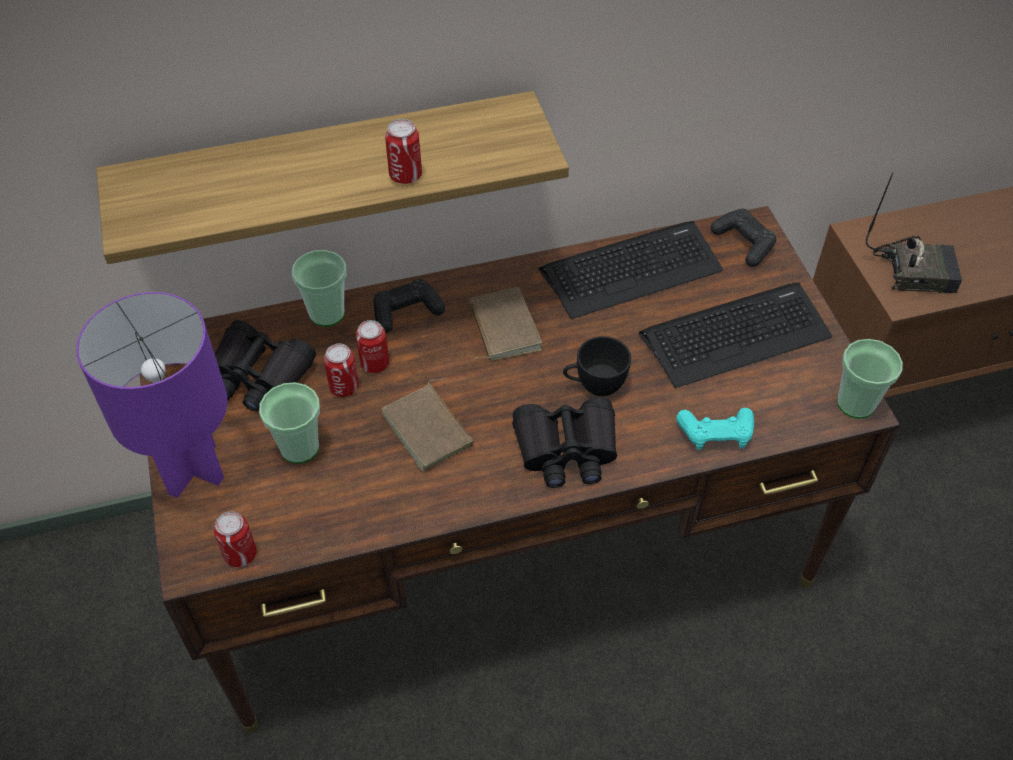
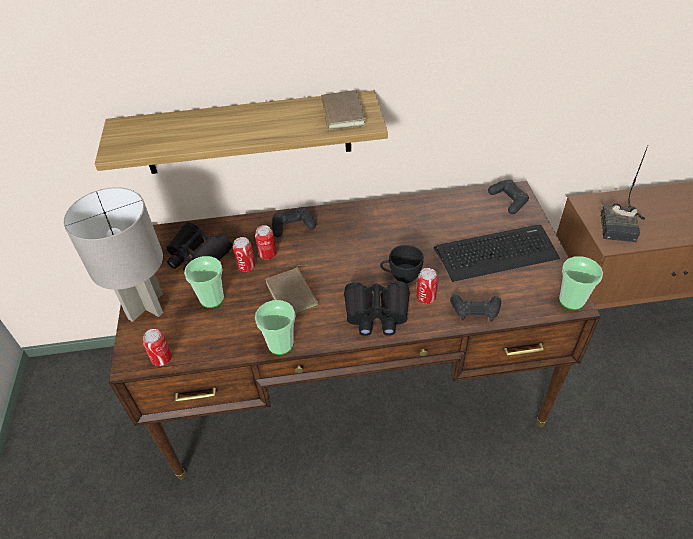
camera: 10 degrees right, 5 degrees down
purple table lamp [76,292,228,498] -> grey table lamp [64,187,163,322]
cup [292,250,346,327] -> cup moved to [255,300,295,355]
can [385,119,422,184] -> can moved to [416,268,438,304]
brown book [469,287,542,361] -> brown book moved to [316,90,366,130]
keyboard [539,221,723,319] -> none
turquoise game controller [676,408,754,450] -> black game controller [450,294,501,322]
radio [865,173,962,293] -> radio turned 90 degrees clockwise [601,146,648,242]

